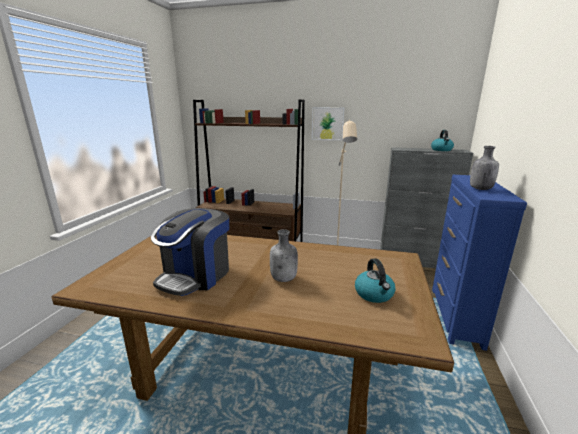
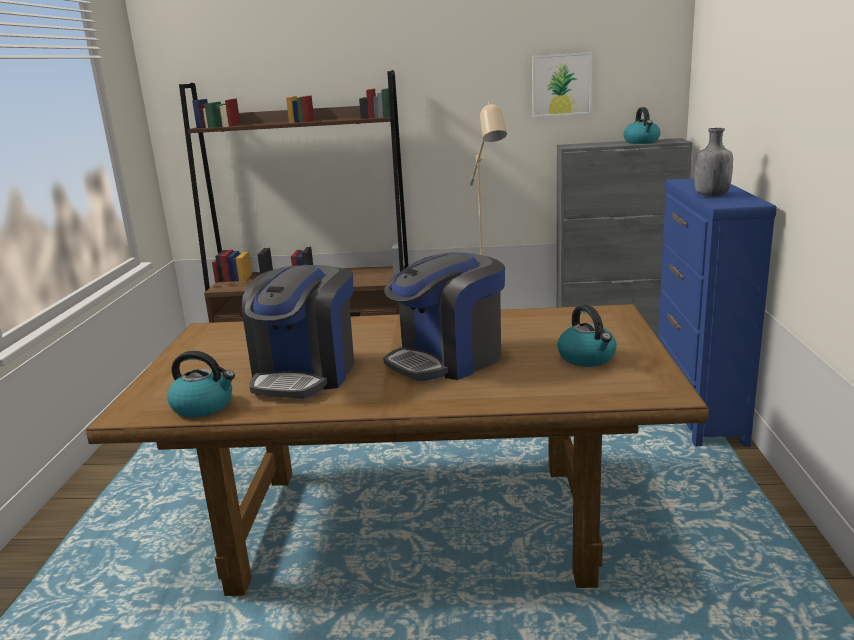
camera: 10 degrees left, 0 degrees up
grey bottle [270,229,298,282] -> coffee machine [383,252,505,381]
picture [312,107,345,140] -> picture moved to [532,52,592,117]
none -> kettle [167,351,235,418]

